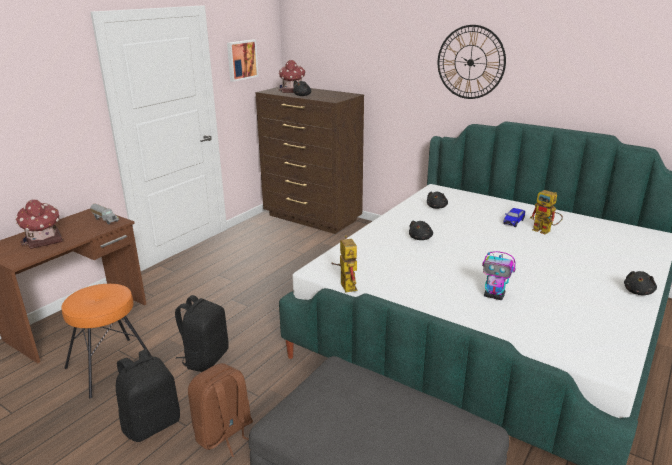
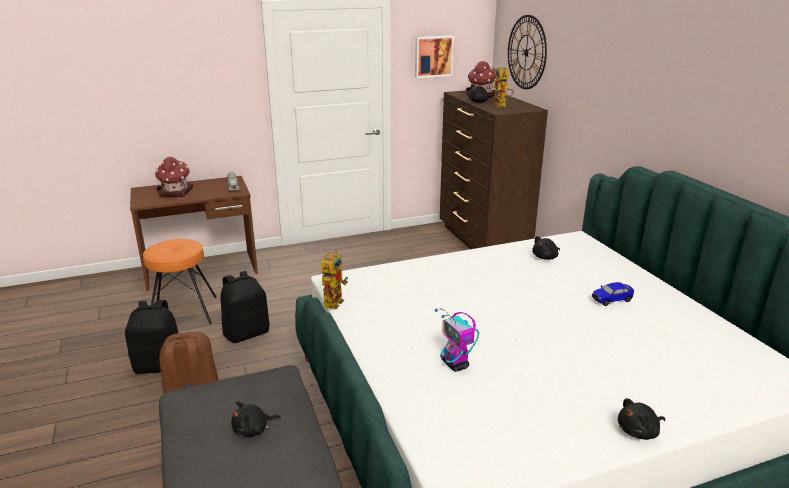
camera: 35 degrees right, 0 degrees up
black plush toy [409,221,433,240] -> black plush toy moved to [231,401,281,437]
wall clock [438,25,506,99] -> wall clock moved to [508,15,547,89]
toy robot [530,190,563,234] -> toy robot moved to [493,67,514,108]

